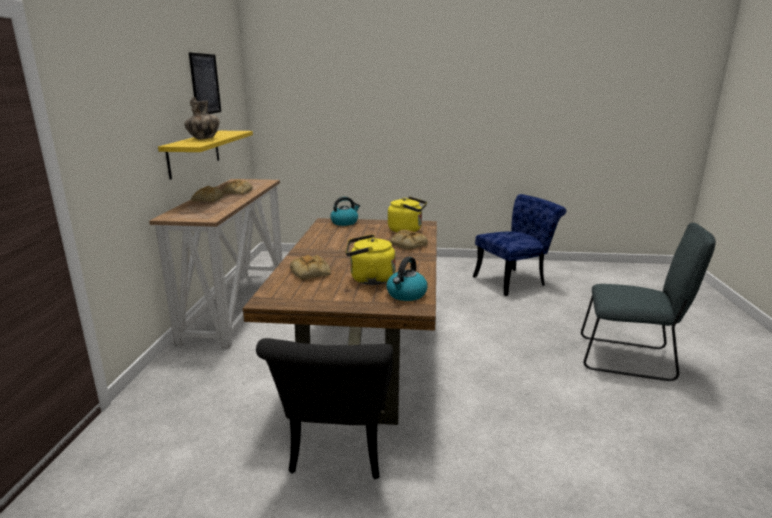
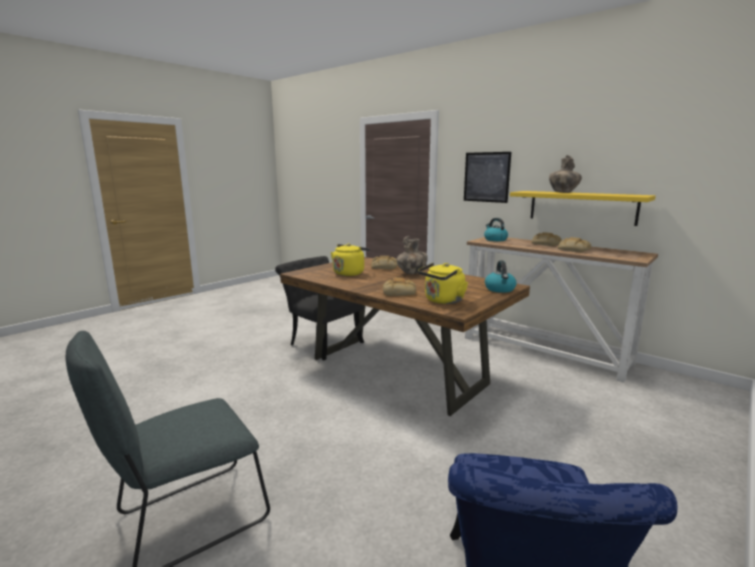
camera: 125 degrees right, 5 degrees down
picture [189,52,221,114] -> picture moved to [464,152,511,203]
kettle [386,257,428,301] -> kettle moved to [484,218,508,241]
none -> vase [397,236,428,274]

